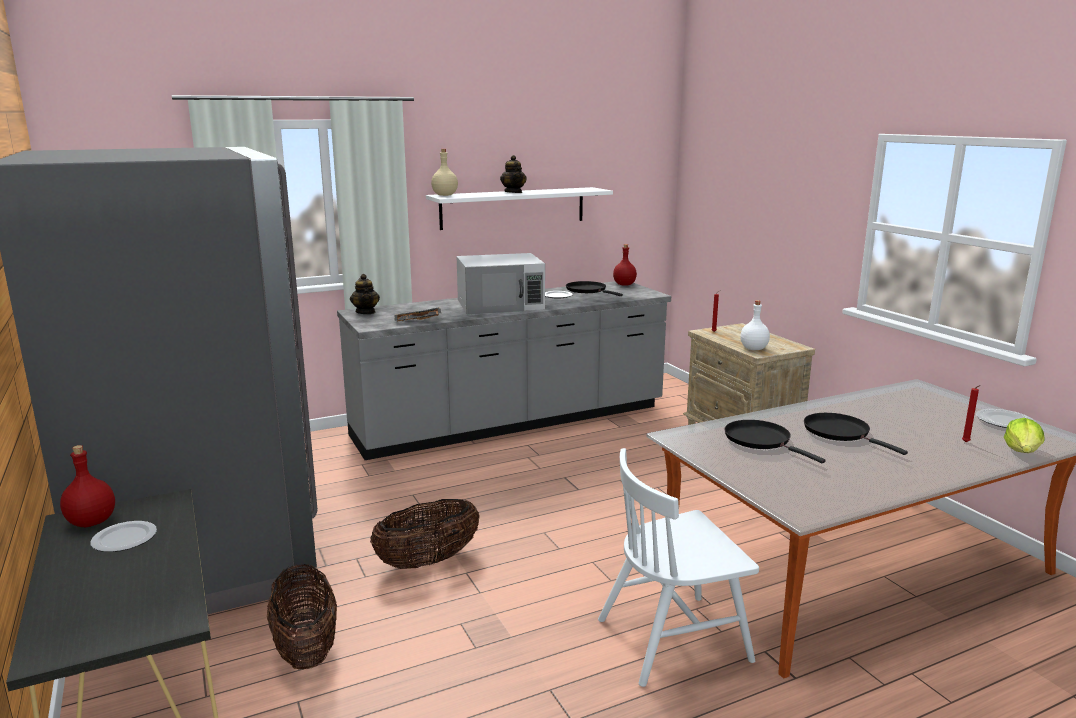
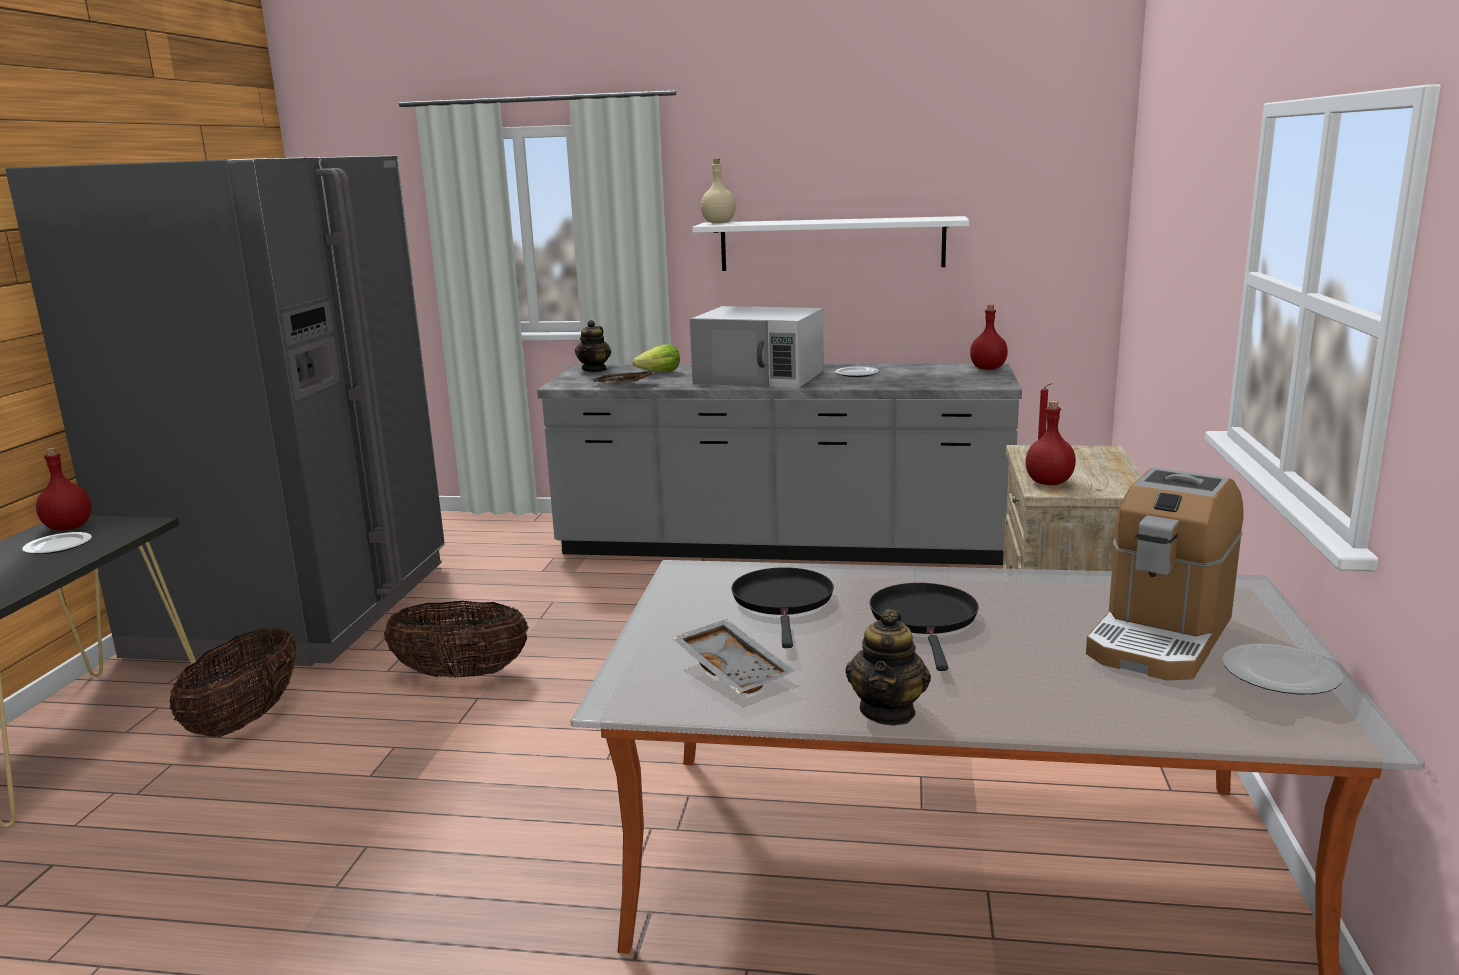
camera: 35 degrees right, 0 degrees up
teapot [500,155,527,193] -> teapot moved to [845,609,931,725]
black frying pan [566,281,623,296] -> none
white chair [598,448,759,687] -> none
white bottle [740,300,770,350] -> red bottle [1025,401,1076,485]
red candle [962,385,981,442] -> none
lettuce [1004,418,1045,453] -> lettuce moved to [632,344,680,372]
none -> grey tray [673,619,795,694]
none -> coffee machine [1086,467,1244,680]

